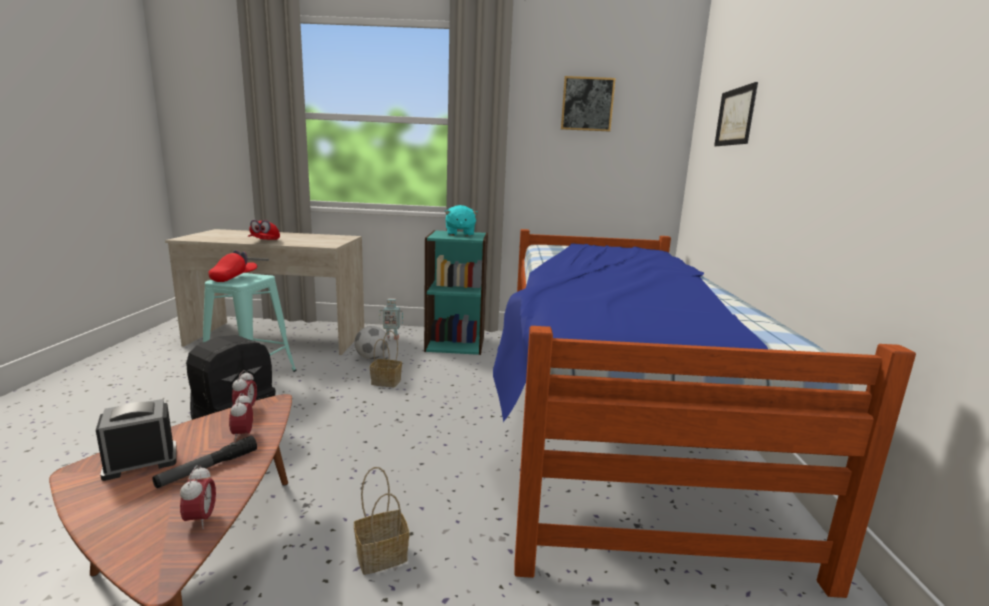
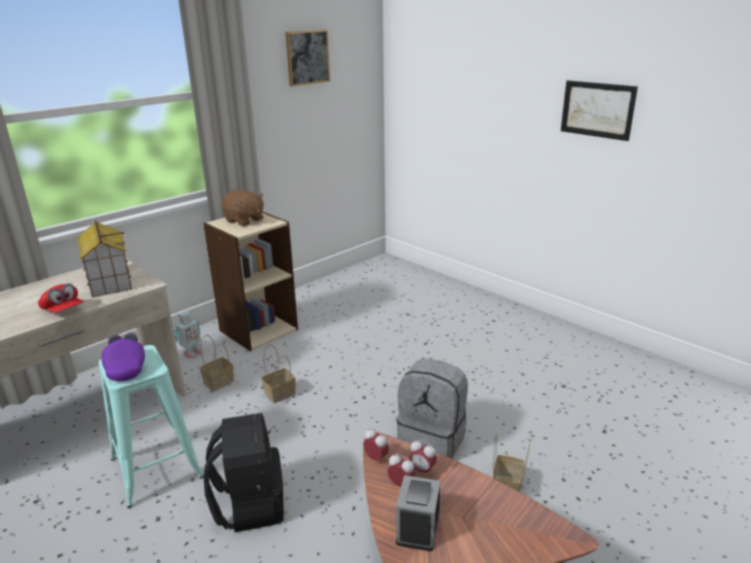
camera: 45 degrees left, 10 degrees up
flashlight [152,435,257,488] -> none
alarm clock [180,465,216,529] -> alarm clock moved to [387,454,416,487]
red cap [208,250,257,282] -> purple cap [102,333,145,381]
football [355,326,389,359] -> basket [200,335,234,391]
turquoise bookcase [424,230,488,355] -> beige bookcase [203,212,298,351]
turquoise plush toy [444,205,478,236] -> brown plush toy [221,189,264,226]
bed [493,229,916,598] -> none
picture [714,82,758,146] -> picture moved to [561,80,638,141]
none -> toy house [77,220,132,298]
none -> grey backpack [397,359,468,459]

